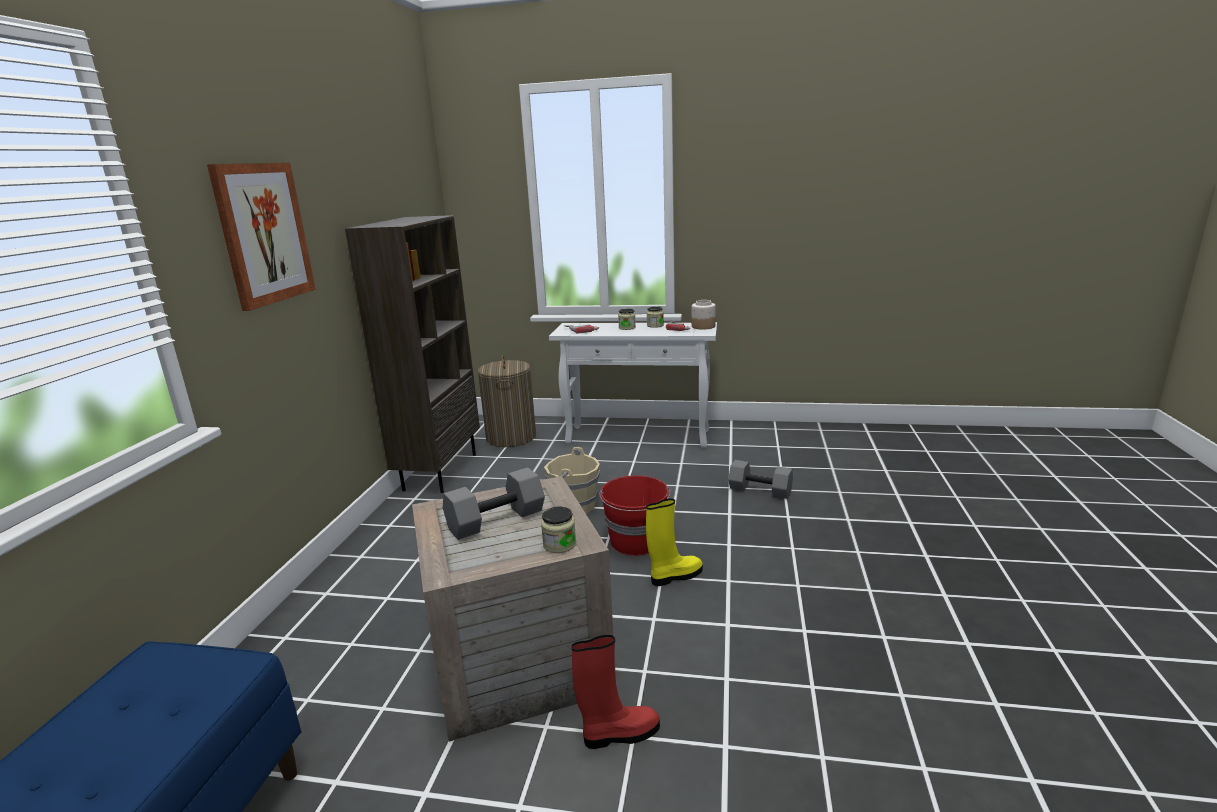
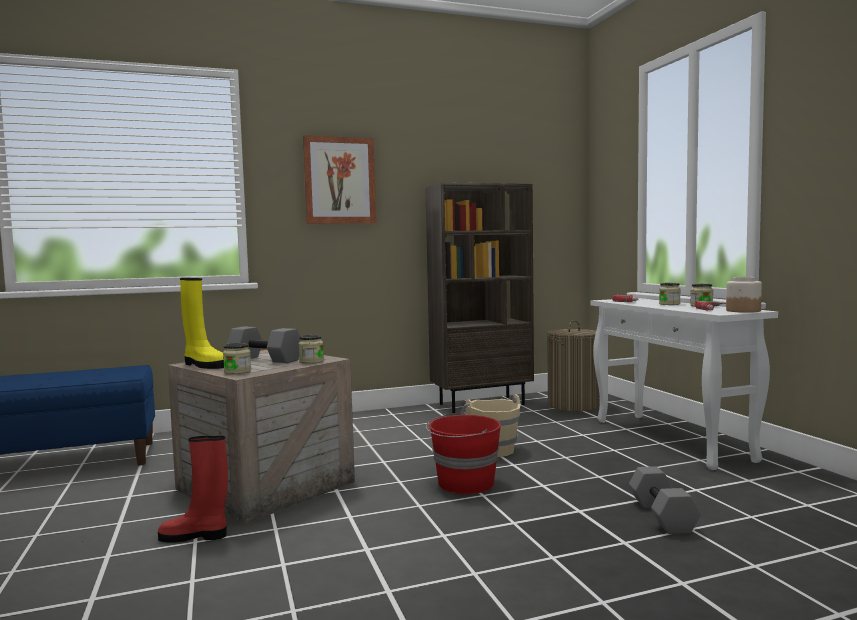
camera: 60 degrees right, 15 degrees down
red boot [572,635,660,749] -> red boot turned 135 degrees clockwise [158,436,228,543]
yellow boot [646,499,703,586] -> yellow boot moved to [180,278,224,369]
none -> jar [299,335,324,364]

